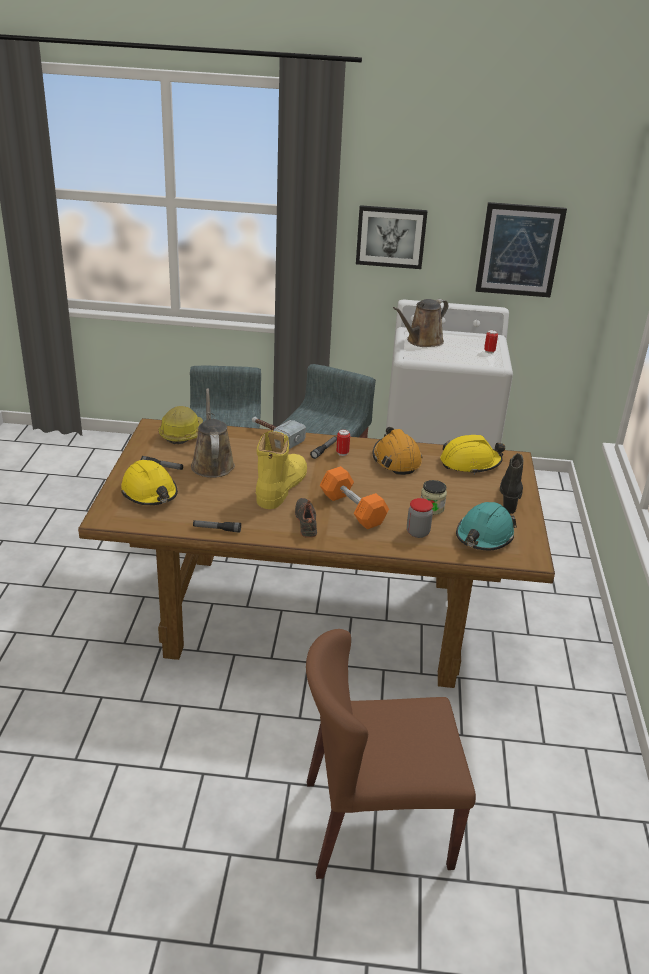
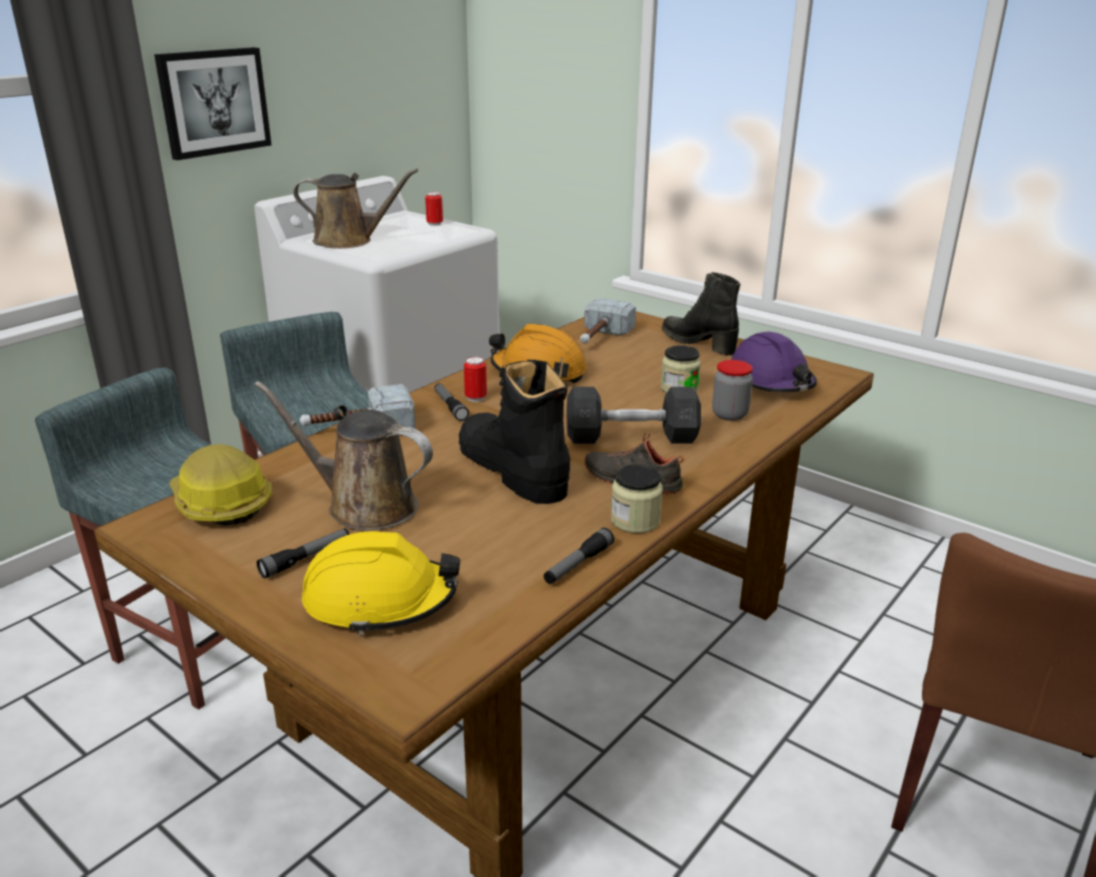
camera: 55 degrees left, 5 degrees down
yellow boot [255,430,307,509] -> black boot [459,360,570,504]
orange dumbbell [320,466,389,529] -> grey dumbbell [567,387,701,444]
brown watering can [393,299,448,347] -> brown watering can turned 75 degrees counterclockwise [293,168,418,249]
yellow hard hat [440,435,505,474] -> hammer [580,298,636,343]
turquoise hard hat [456,502,517,550] -> purple hard hat [731,332,817,392]
picture [475,202,567,297] -> none
none -> jar [611,464,663,533]

